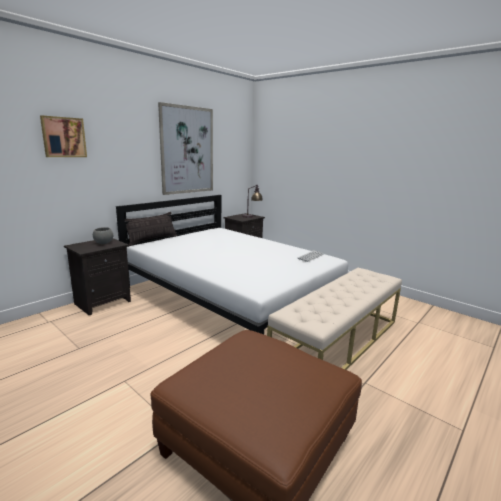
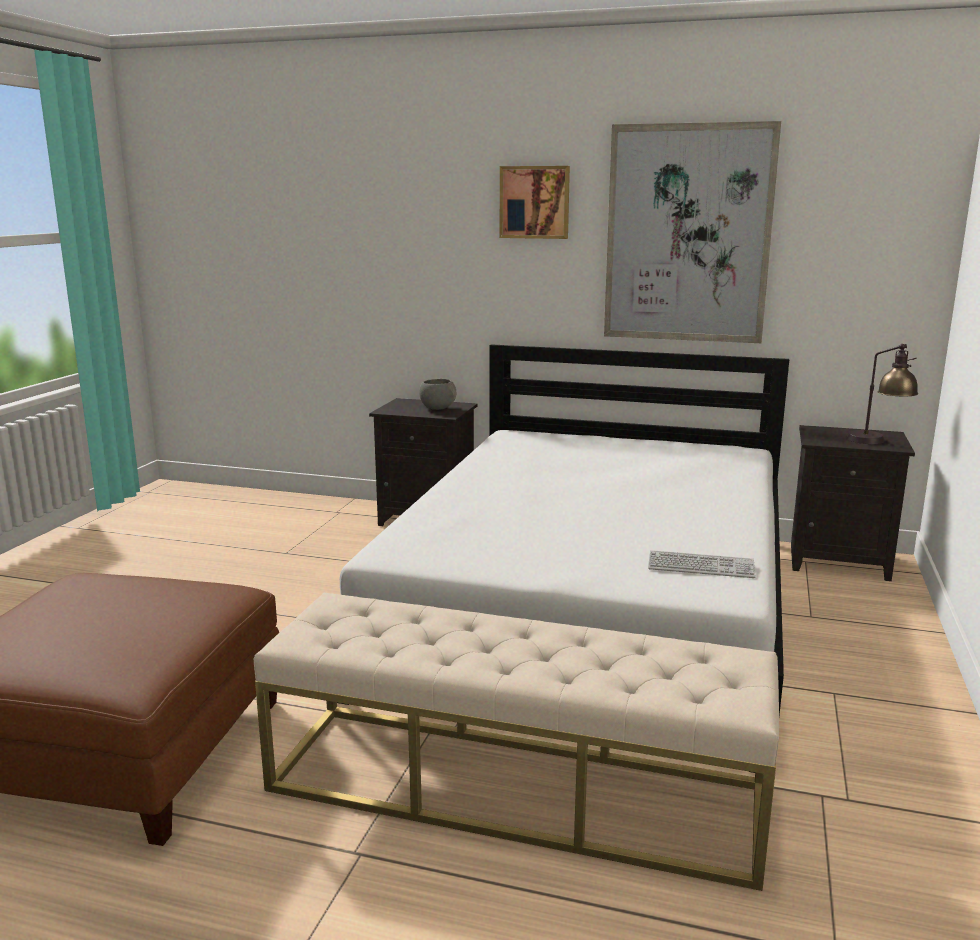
camera: 65 degrees right, 0 degrees up
picture [40,115,87,157] -> picture moved to [500,166,570,239]
pillow [125,212,177,246] -> none

